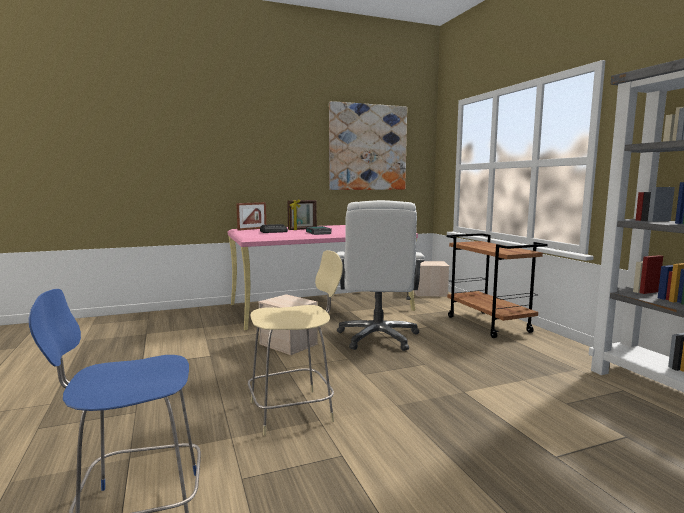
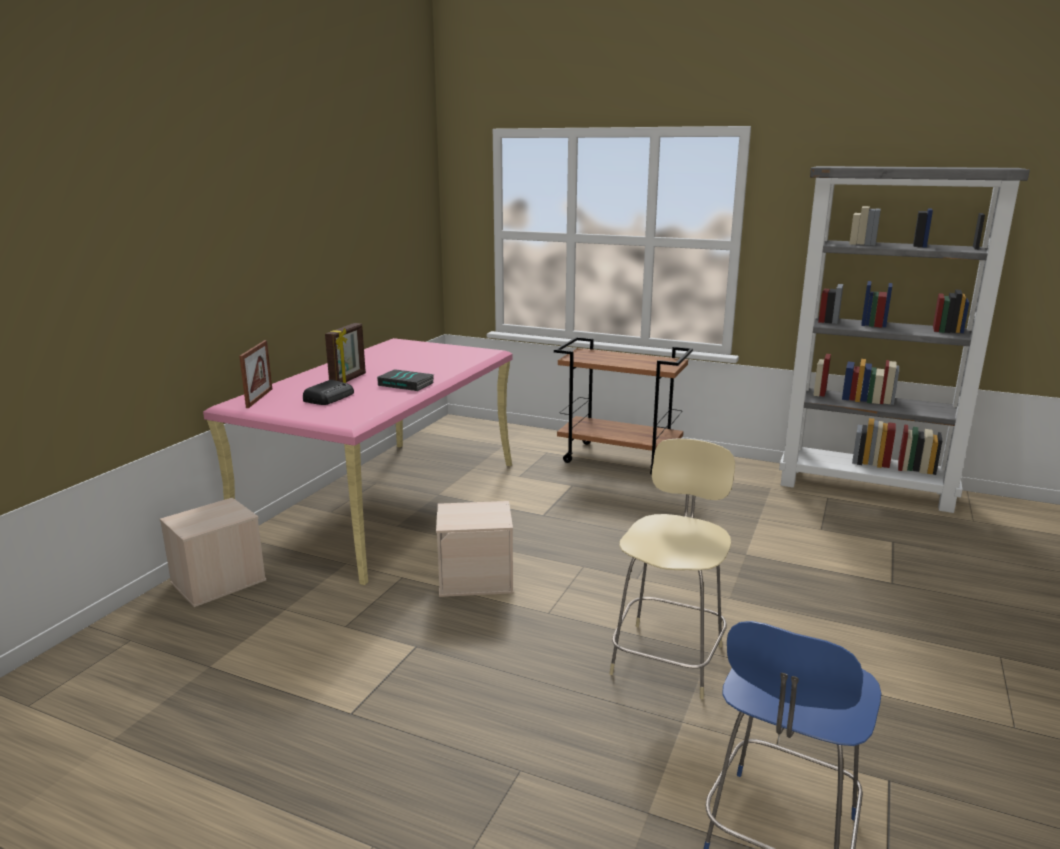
camera: 45 degrees left, 10 degrees up
picture [329,101,407,190] -> none
white office chair [337,200,425,351] -> none
beige storage box [414,261,450,296] -> beige storage box moved to [160,497,266,607]

